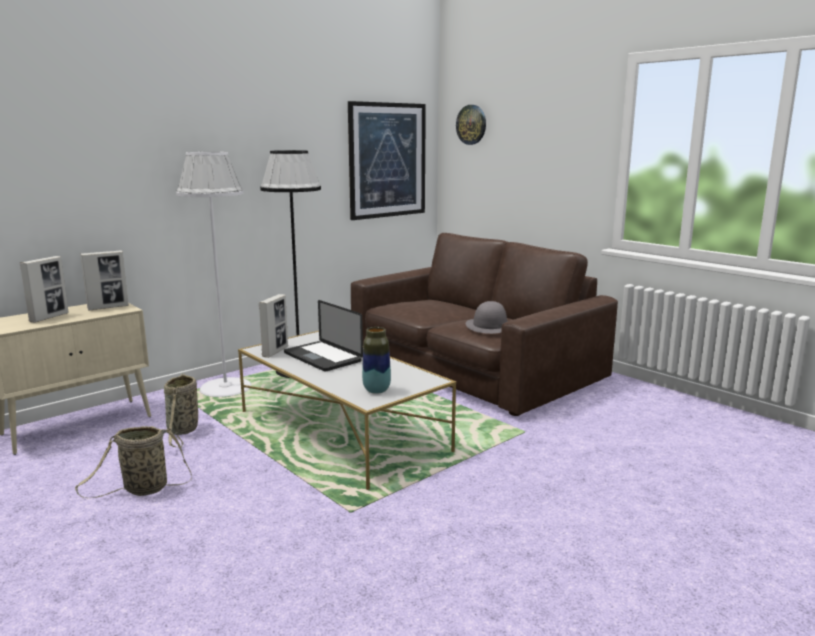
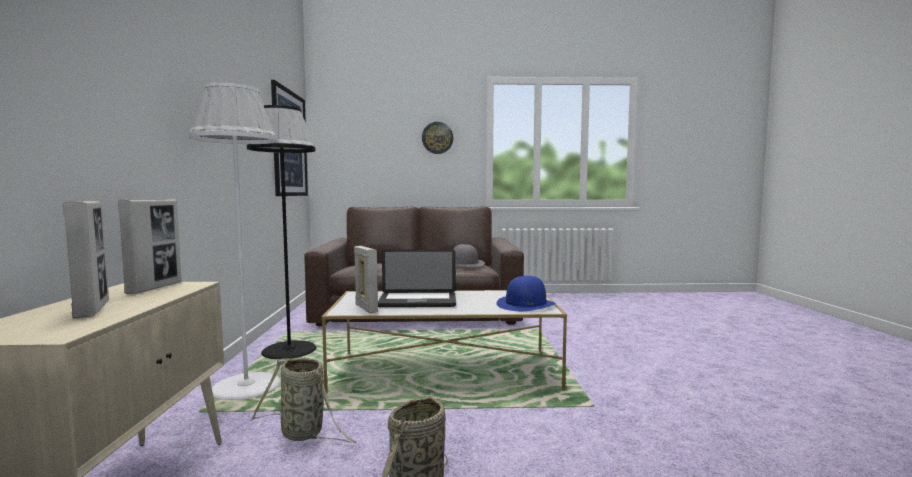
camera: 50 degrees left, 10 degrees down
vase [362,327,391,394] -> blue hat [497,276,556,311]
wall clock [456,105,486,145] -> wall clock moved to [422,122,453,154]

